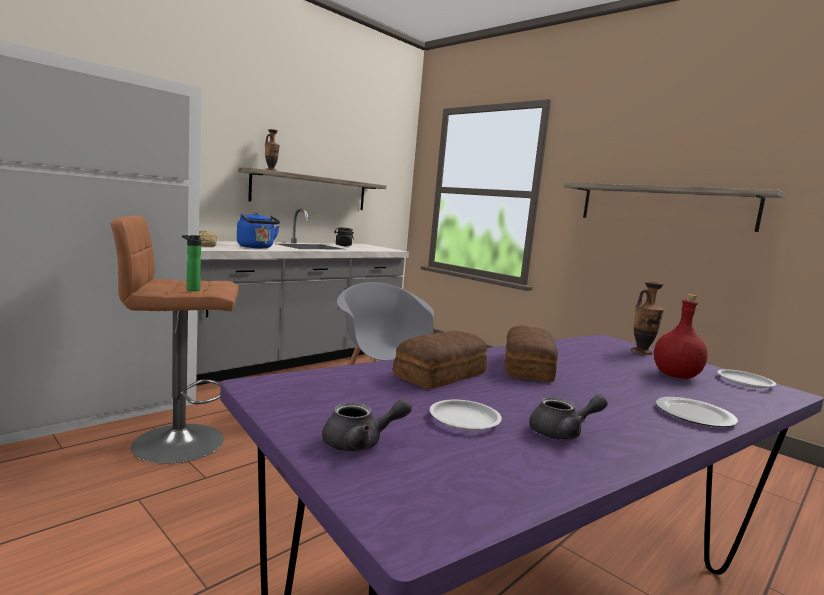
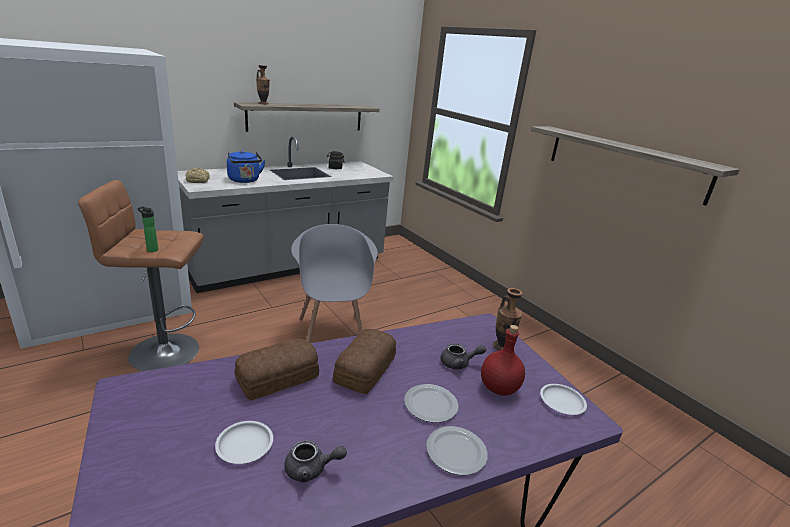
camera: 10 degrees right, 15 degrees up
grey teapot [322,398,412,452] -> grey teapot moved to [440,343,486,369]
none -> plate [404,384,458,423]

